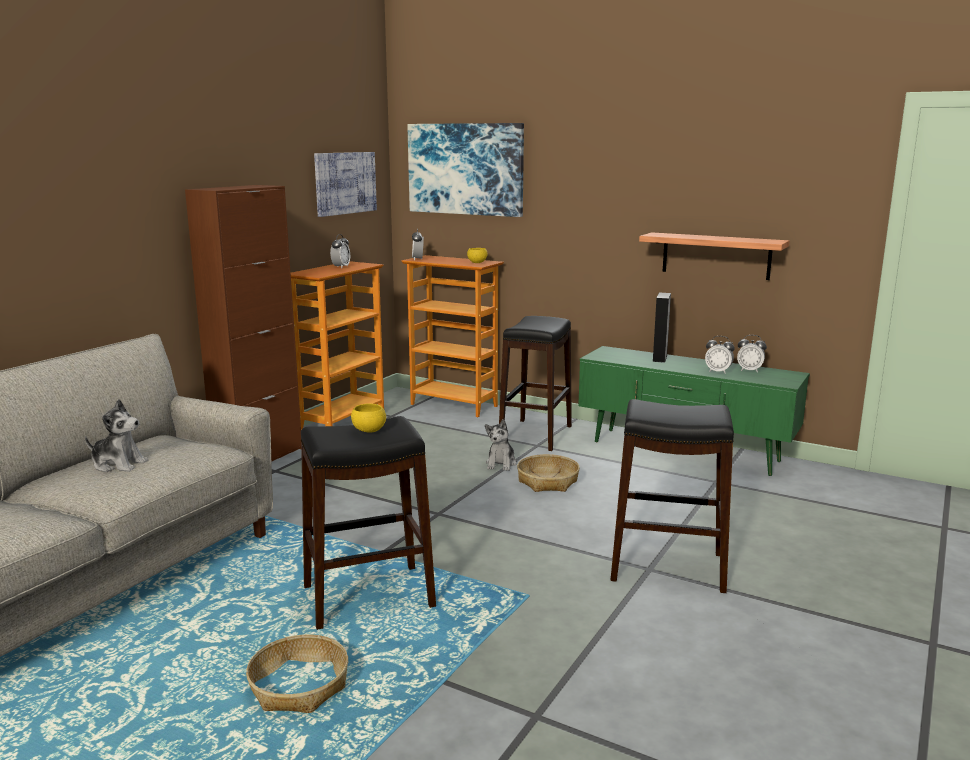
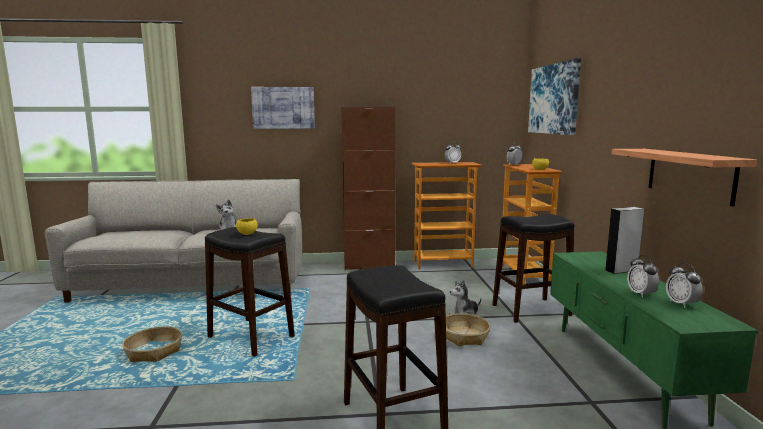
camera: 55 degrees right, 5 degrees down
picture [314,152,377,217] -> picture moved to [251,87,315,129]

